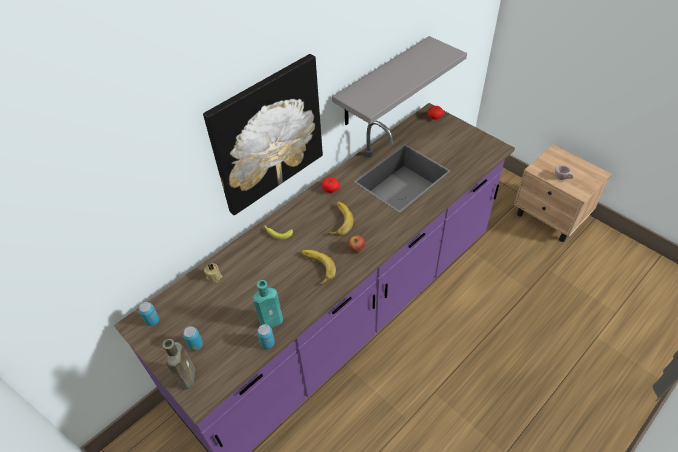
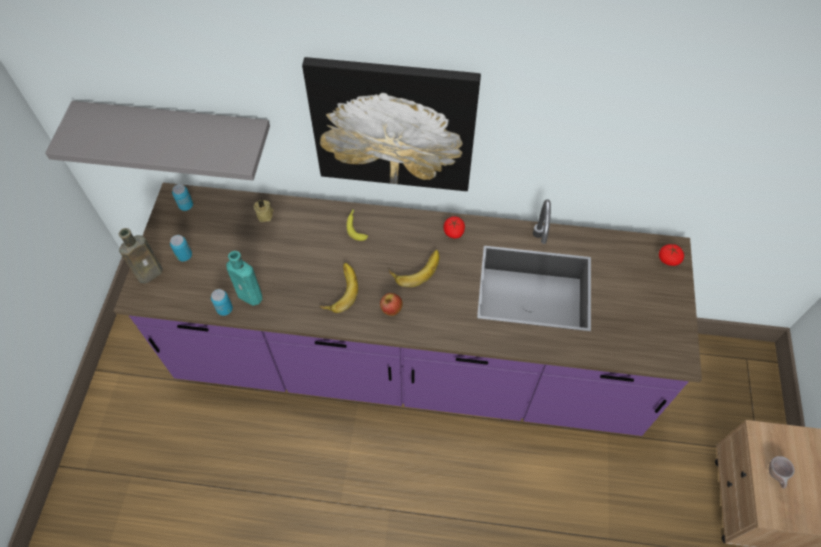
camera: 50 degrees right, 10 degrees up
grey shelf [332,36,467,125] -> grey shelf moved to [45,101,270,181]

